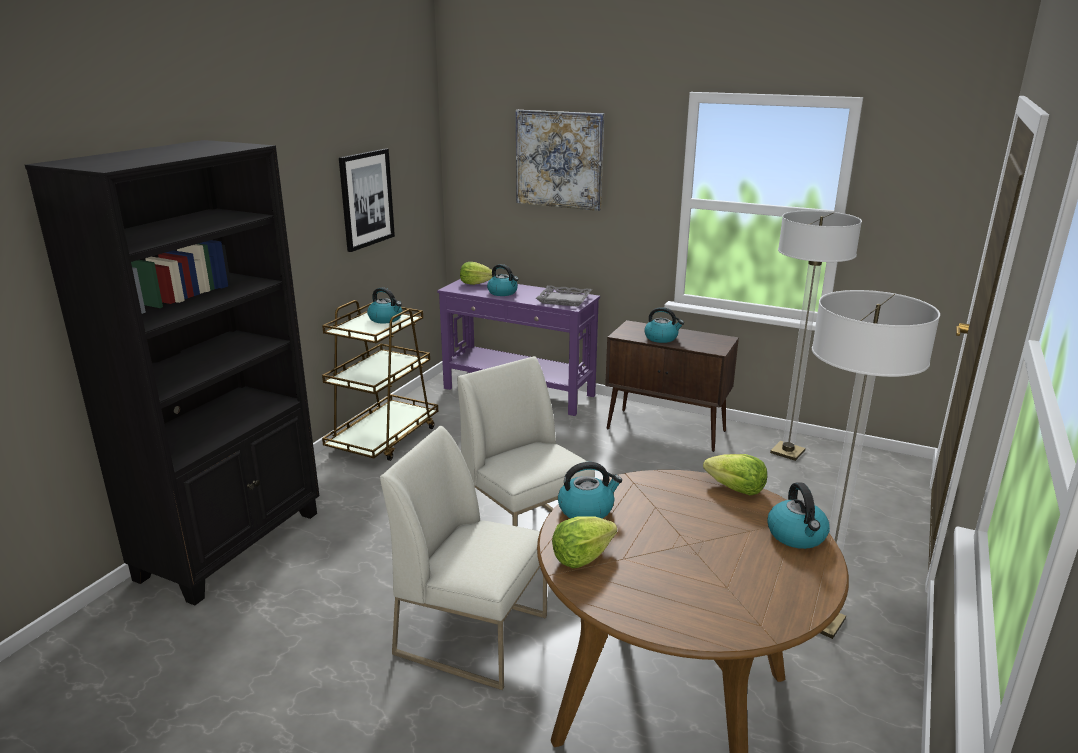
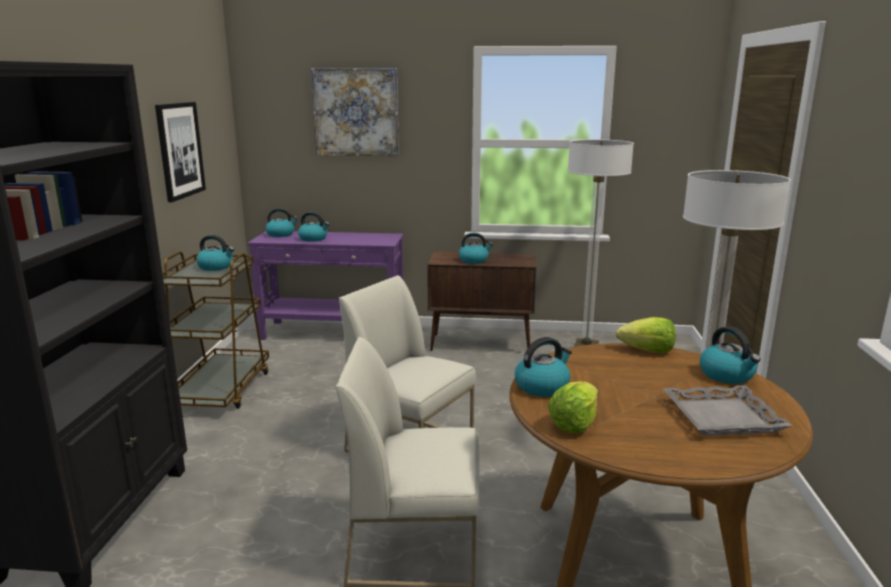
camera: 20 degrees left, 5 degrees down
lettuce [460,262,492,285] -> kettle [266,208,298,237]
grey tray [536,285,592,307] -> grey tray moved to [663,385,792,435]

